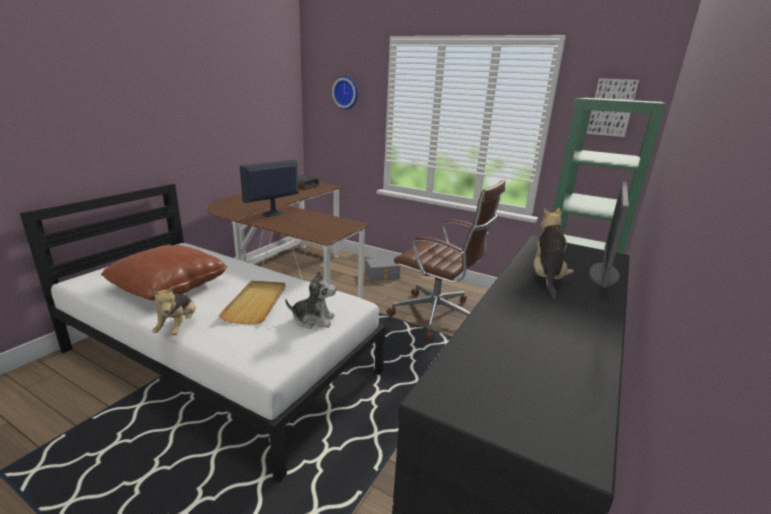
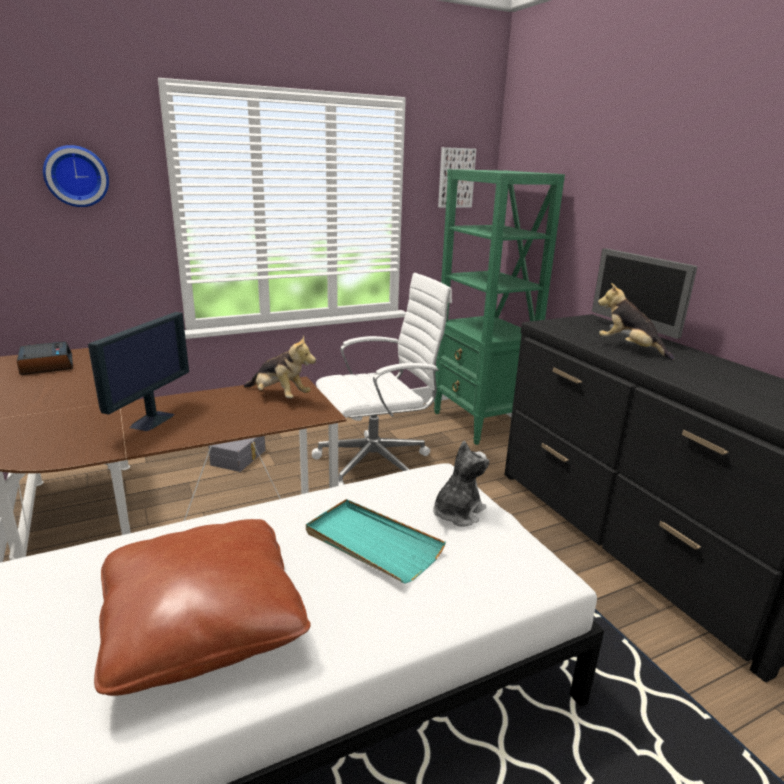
camera: 55 degrees left, 0 degrees up
plush toy [152,286,196,335] -> plush toy moved to [244,336,316,398]
beige tray [219,281,285,325] -> turquoise tray [306,499,446,584]
monitor [240,160,298,217] -> monitor turned 150 degrees counterclockwise [88,312,189,431]
brown office chair [387,179,505,339] -> white office chair [312,273,452,486]

